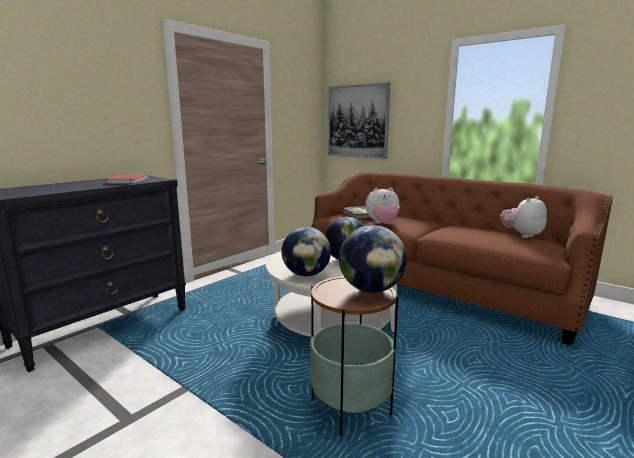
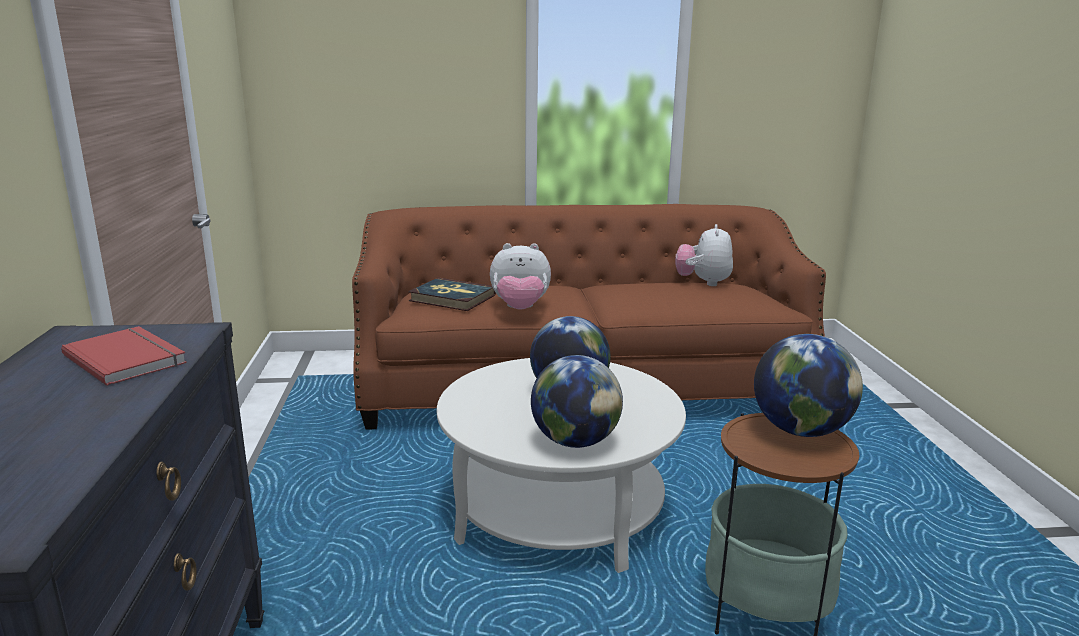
camera: 45 degrees left, 5 degrees up
picture [328,82,390,159] -> none
plush toy [365,188,400,224] -> plush toy turned 45 degrees clockwise [490,243,551,310]

